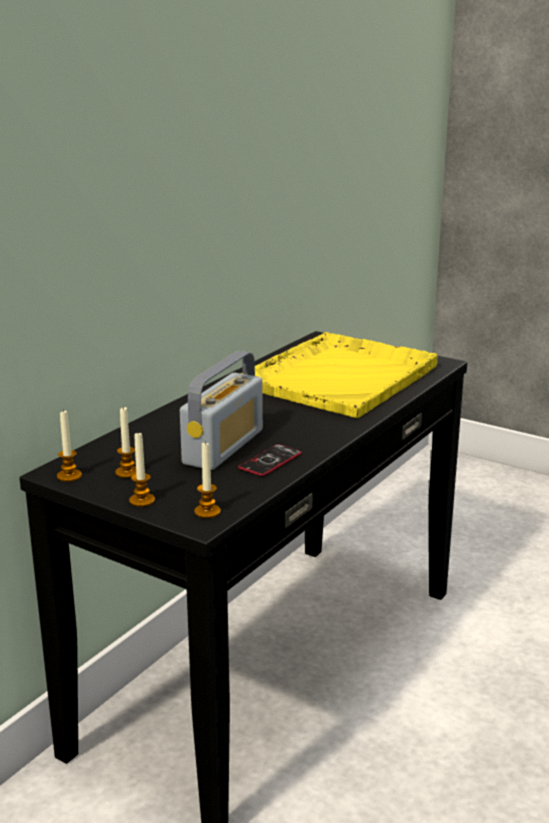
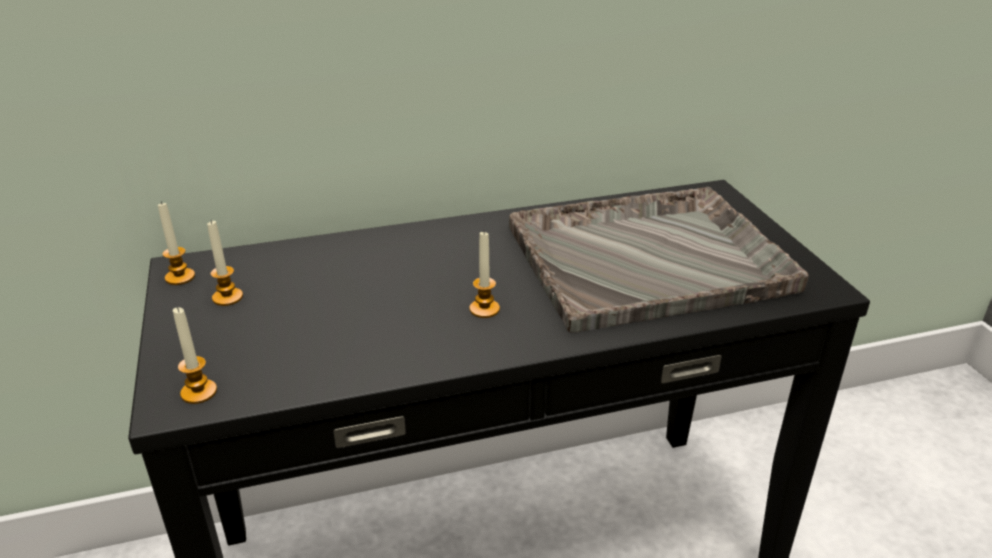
camera: 40 degrees right, 10 degrees up
candle [129,433,155,507] -> candle moved to [469,232,500,318]
radio [180,351,263,470] -> none
phone [238,444,302,476] -> none
yellow tray [241,332,438,418] -> grey tray [509,187,809,333]

